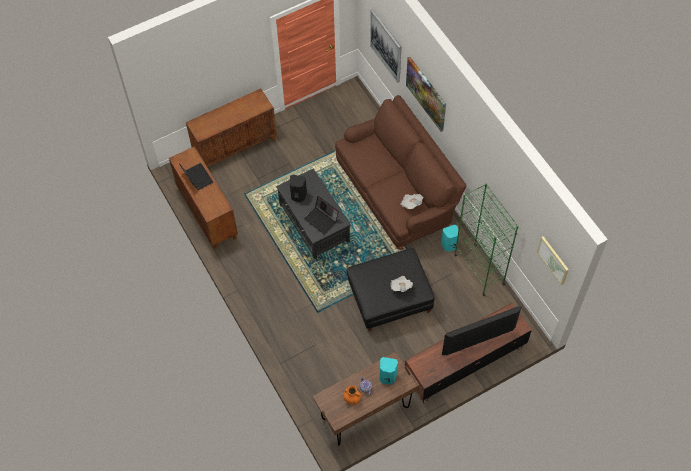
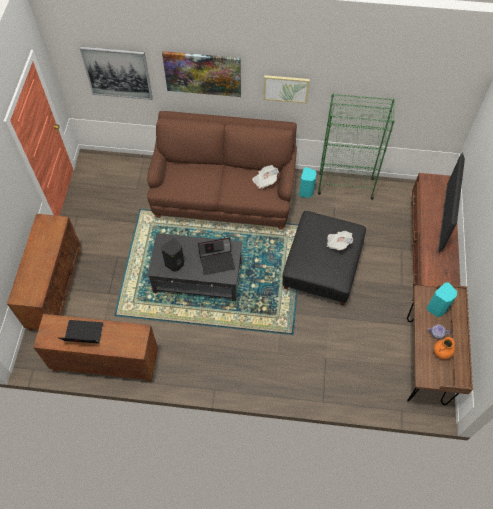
camera: 55 degrees left, 0 degrees up
picture [537,236,569,285] -> picture moved to [263,75,310,104]

